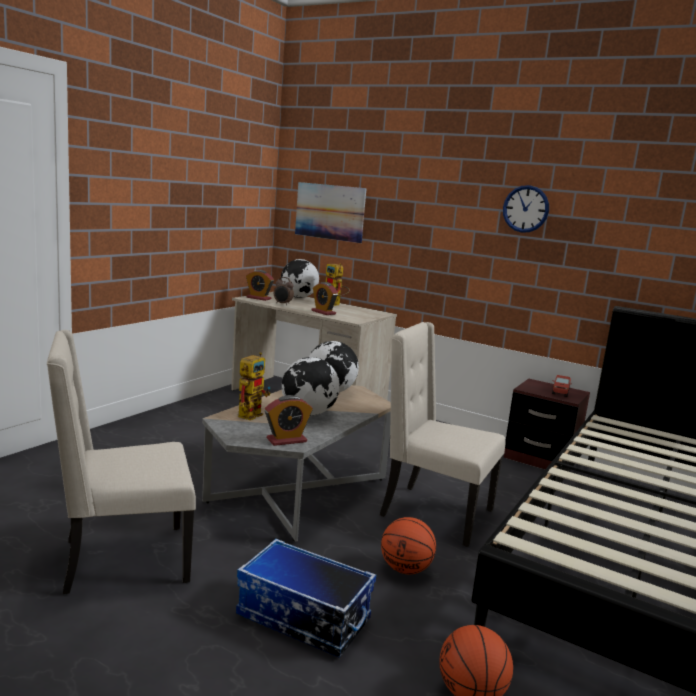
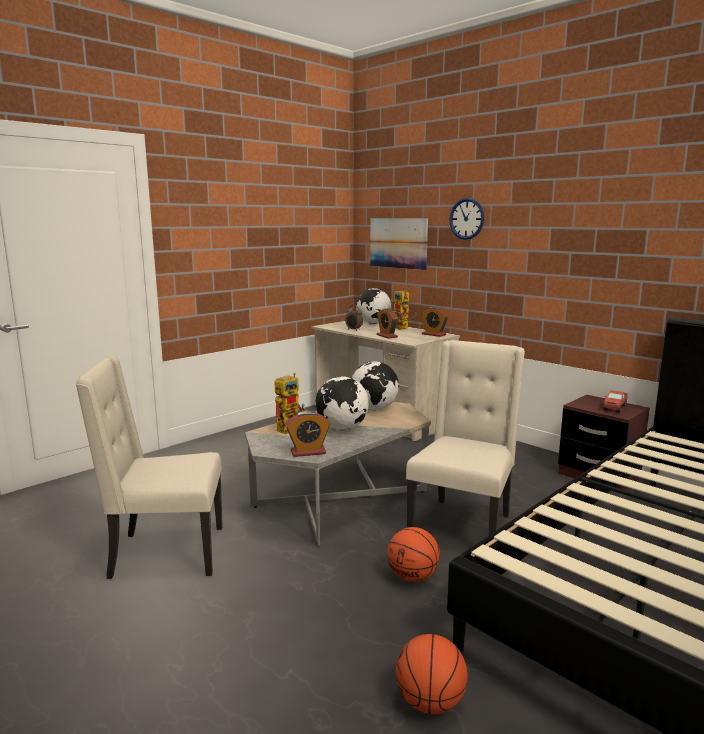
camera: 15 degrees right, 0 degrees up
storage box [236,539,376,658] -> none
alarm clock [246,270,274,301] -> alarm clock moved to [421,307,448,337]
beige chair [380,322,506,547] -> beige chair turned 75 degrees clockwise [406,340,525,535]
wall clock [503,185,549,233] -> wall clock moved to [449,198,484,240]

